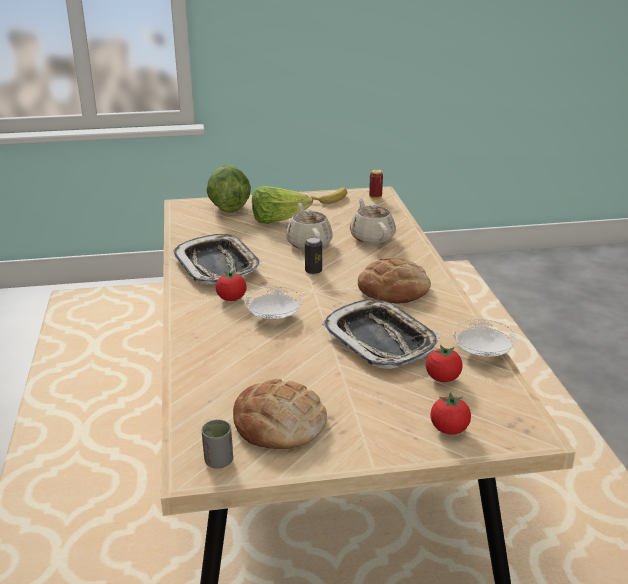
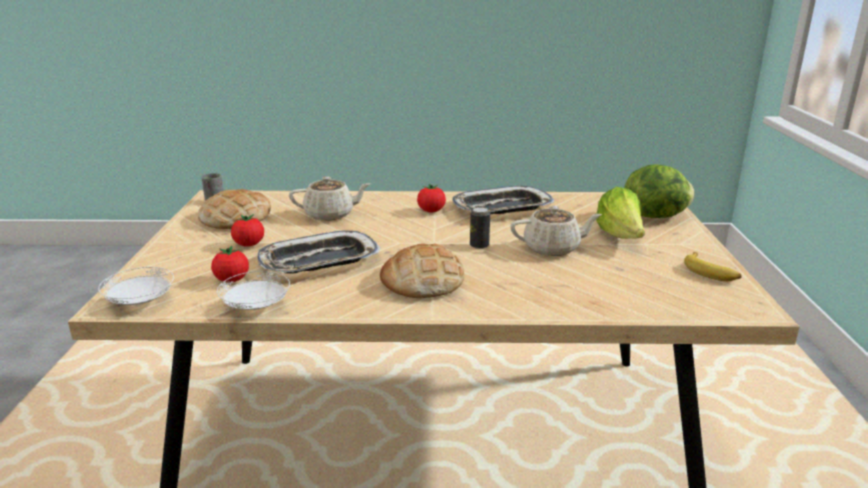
camera: 100 degrees right, 5 degrees down
white plate [244,286,303,319] -> white plate moved to [98,267,174,305]
beige teapot [350,198,396,245] -> beige teapot moved to [289,176,371,221]
can [369,169,383,199] -> none
tomato [430,392,471,435] -> tomato moved to [231,214,264,247]

